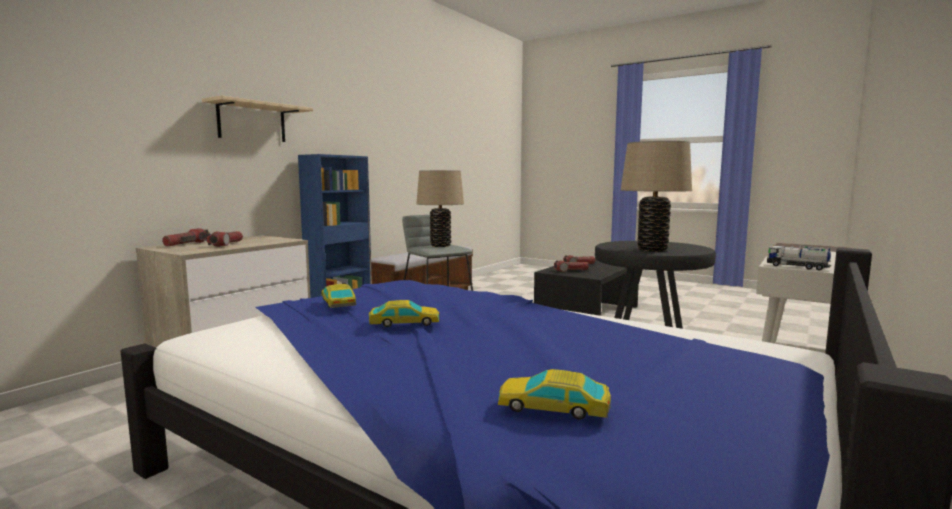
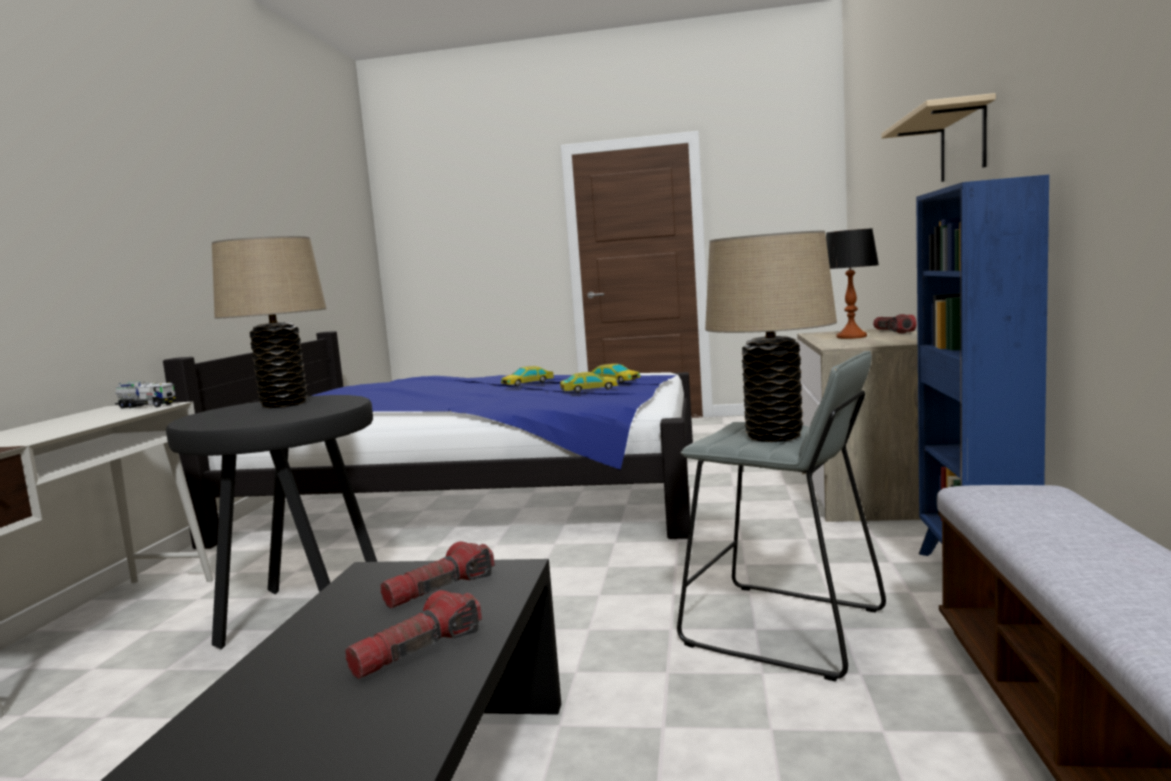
camera: 155 degrees right, 0 degrees up
flashlight [207,231,243,247] -> table lamp [826,229,879,339]
toy car [498,369,611,419] -> toy car moved to [560,372,618,393]

